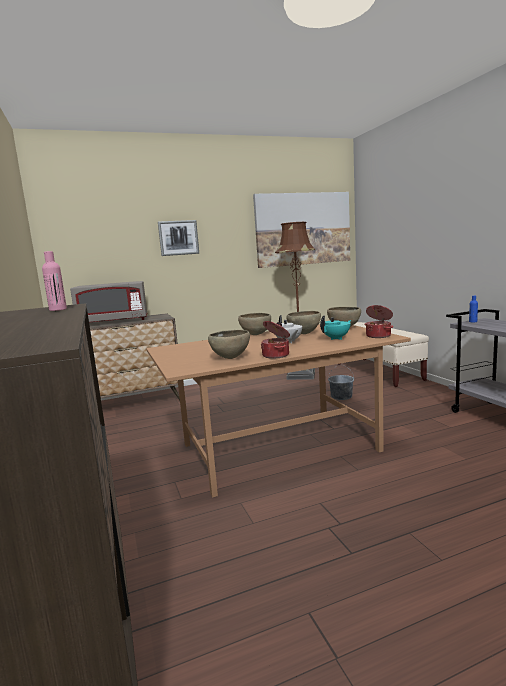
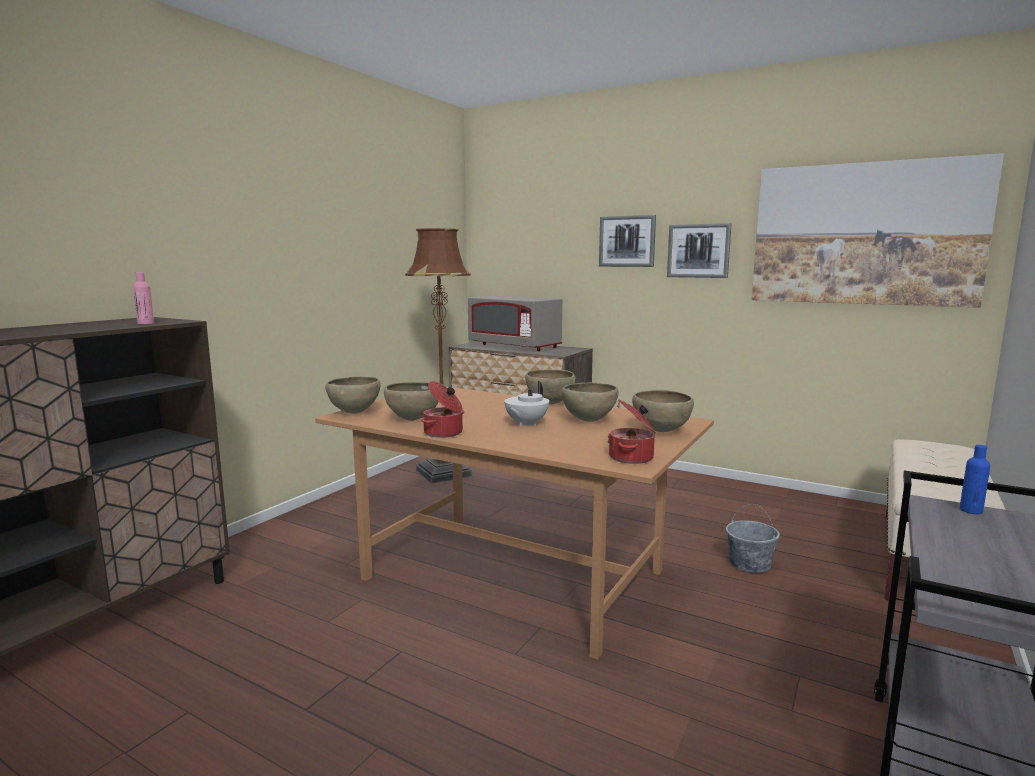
camera: 50 degrees right, 0 degrees up
brown floor lamp [275,222,315,380] -> brown floor lamp moved to [405,228,472,484]
turquoise teapot [320,315,351,340] -> none
none -> brown bowl [325,376,381,414]
none -> picture [667,223,732,278]

